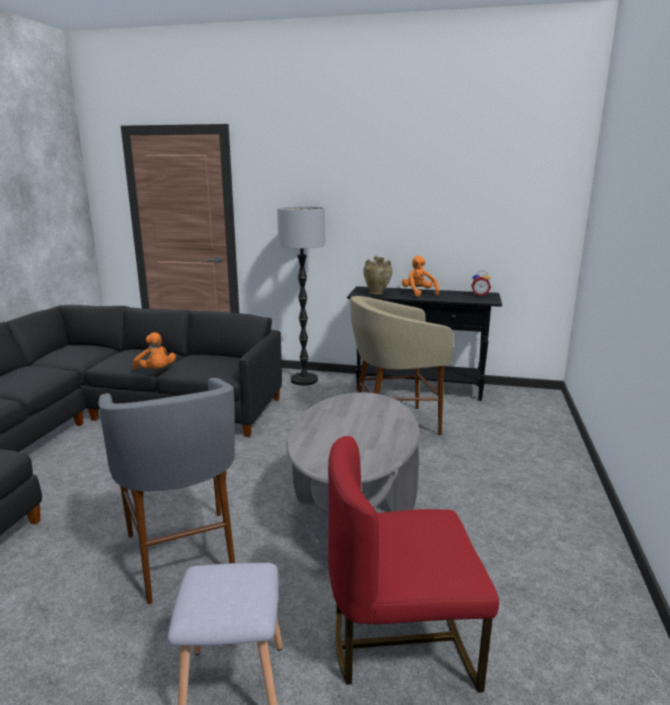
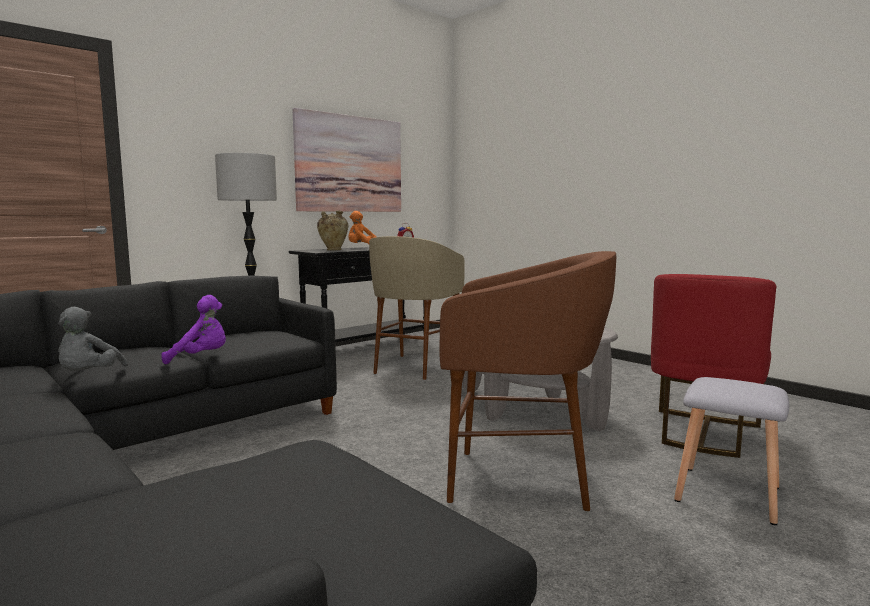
camera: 55 degrees left, 10 degrees down
grey stool [98,378,235,604] -> brown stool [440,251,616,511]
orange plush toy [133,332,176,370] -> purple plush toy [161,295,226,364]
none -> grey plush toy [58,307,128,371]
none -> picture [292,108,401,212]

